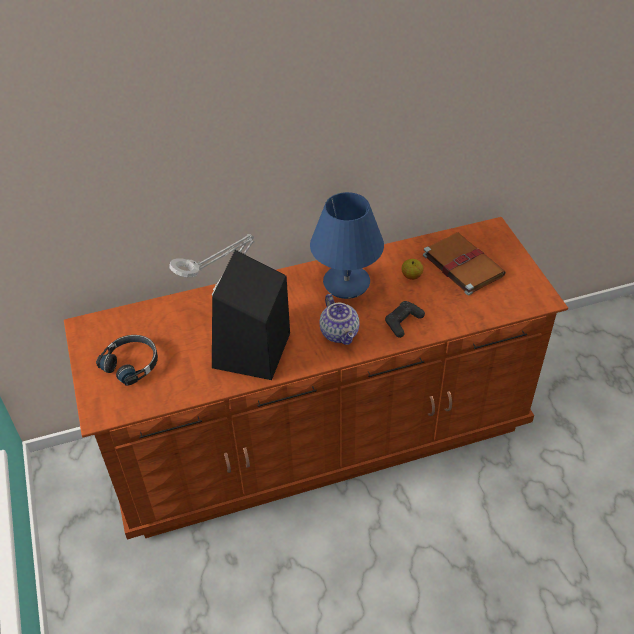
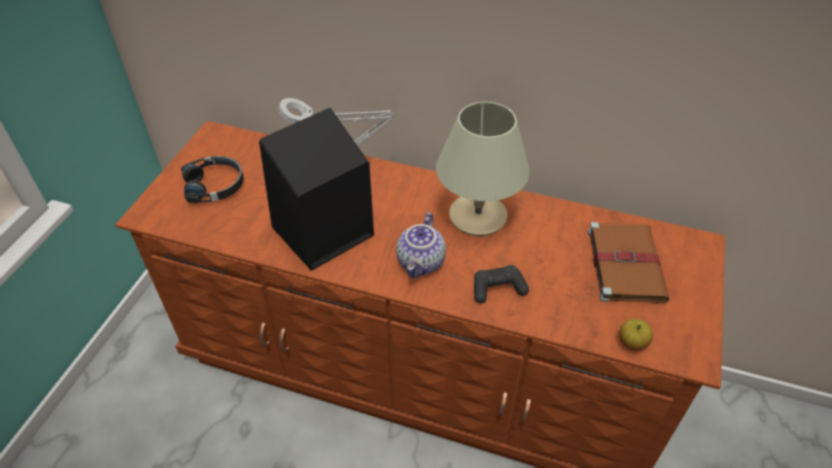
camera: 35 degrees right, 0 degrees up
blue table lamp [310,192,384,299] -> beige table lamp [436,102,529,236]
apple [402,259,424,280] -> apple moved to [619,319,653,350]

